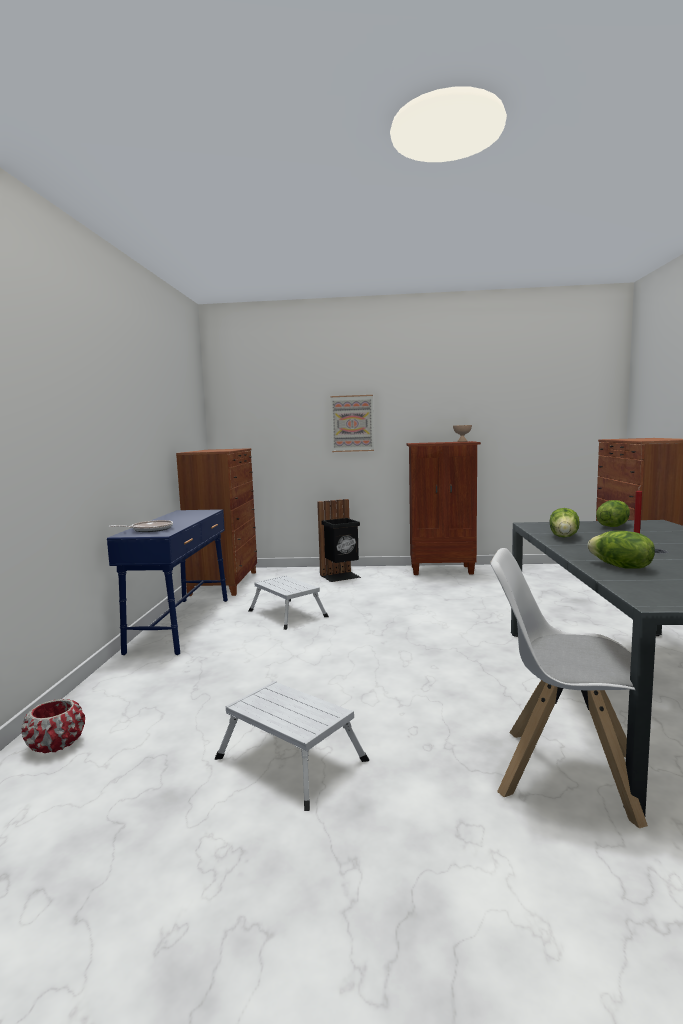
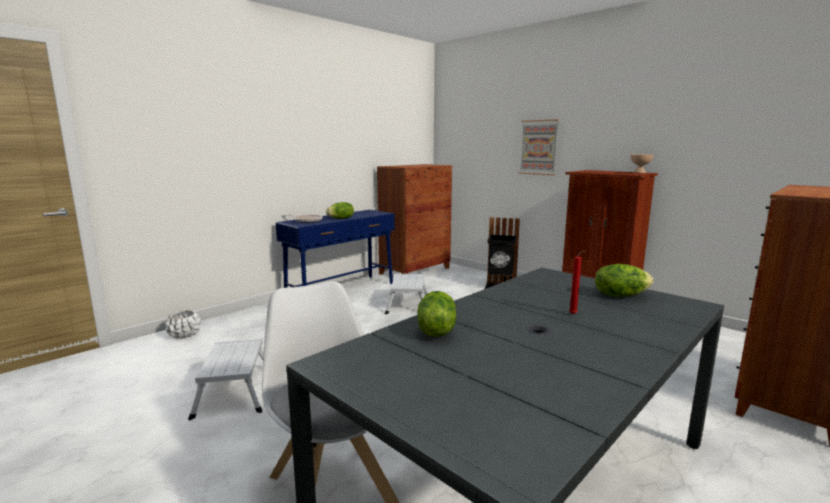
camera: 40 degrees right, 5 degrees up
red planter [22,699,85,753] -> white planter [165,311,201,339]
lettuce [550,508,580,537] -> lettuce moved to [326,202,354,219]

